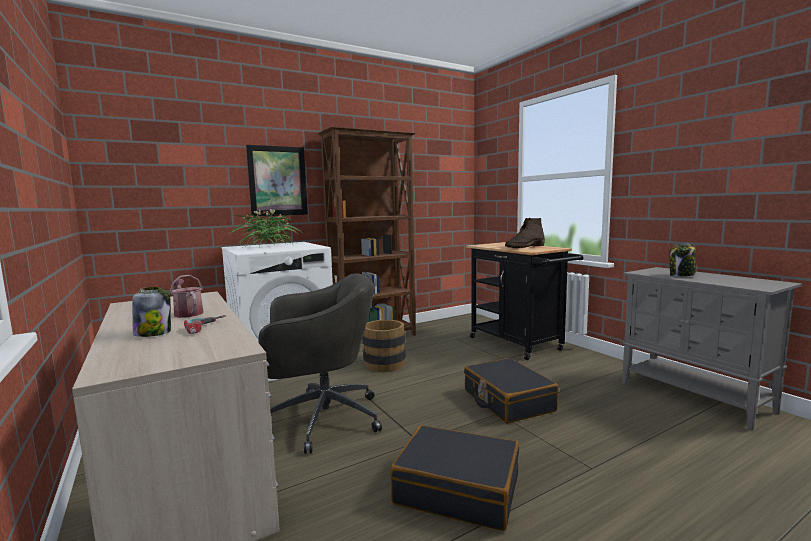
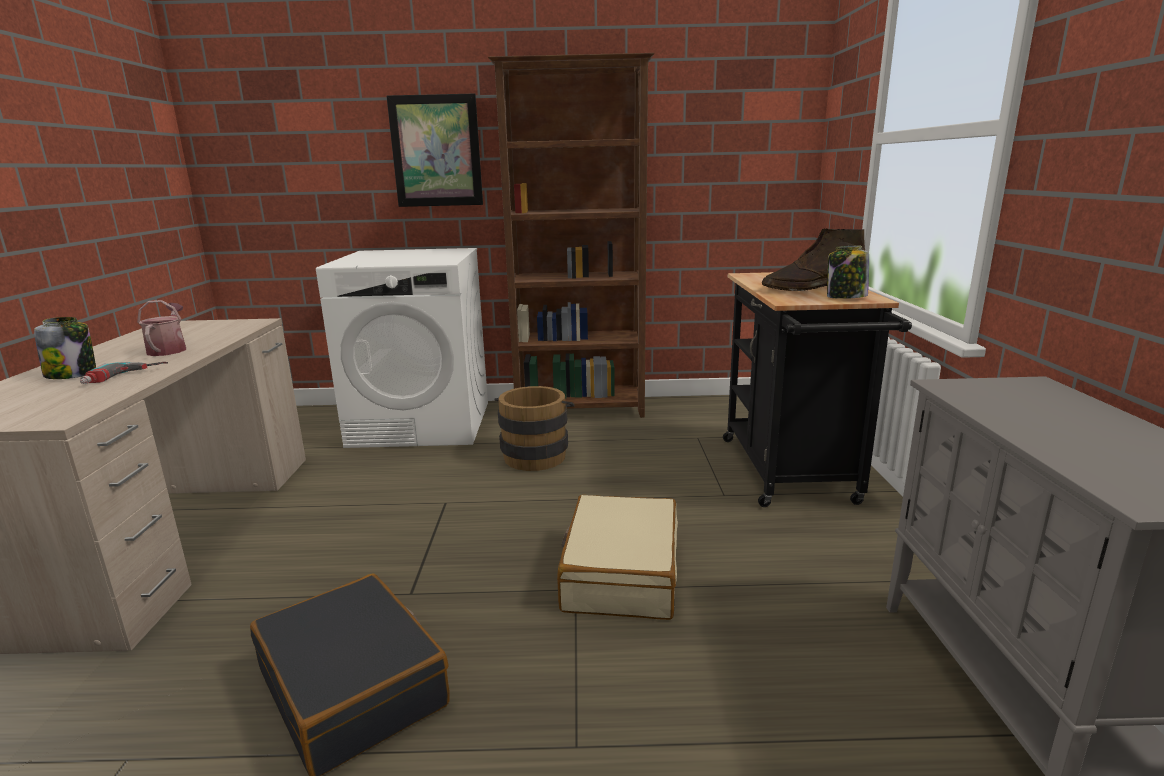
camera: 30 degrees right, 10 degrees up
potted plant [228,209,304,248] -> none
grey office chair [258,273,382,454] -> none
black suitcase [464,358,559,424] -> beige suitcase [557,495,678,620]
jar [670,244,696,277] -> jar moved to [827,246,869,299]

